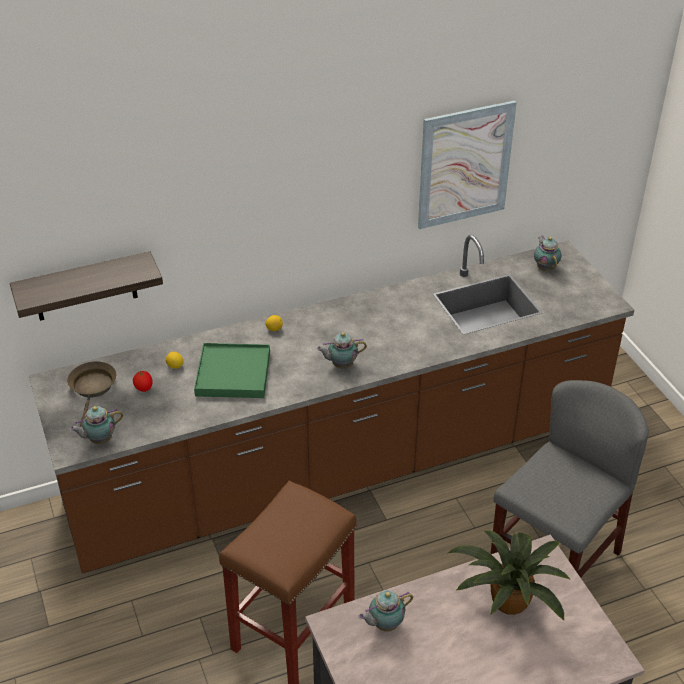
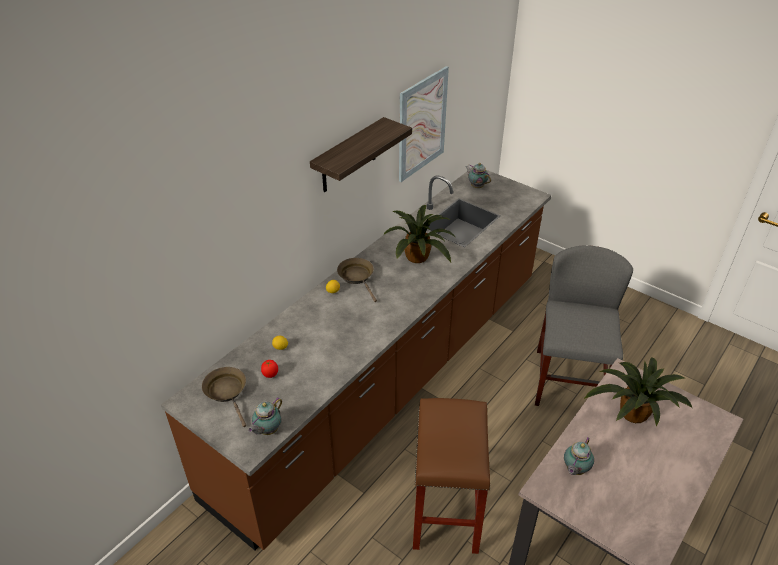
camera: 30 degrees left, 0 degrees up
shelf [10,251,163,321] -> shelf moved to [310,117,412,192]
green tray [194,343,270,398] -> none
teapot [317,332,367,369] -> none
none -> brown frying pan [337,258,377,302]
none -> potted plant [383,205,457,263]

